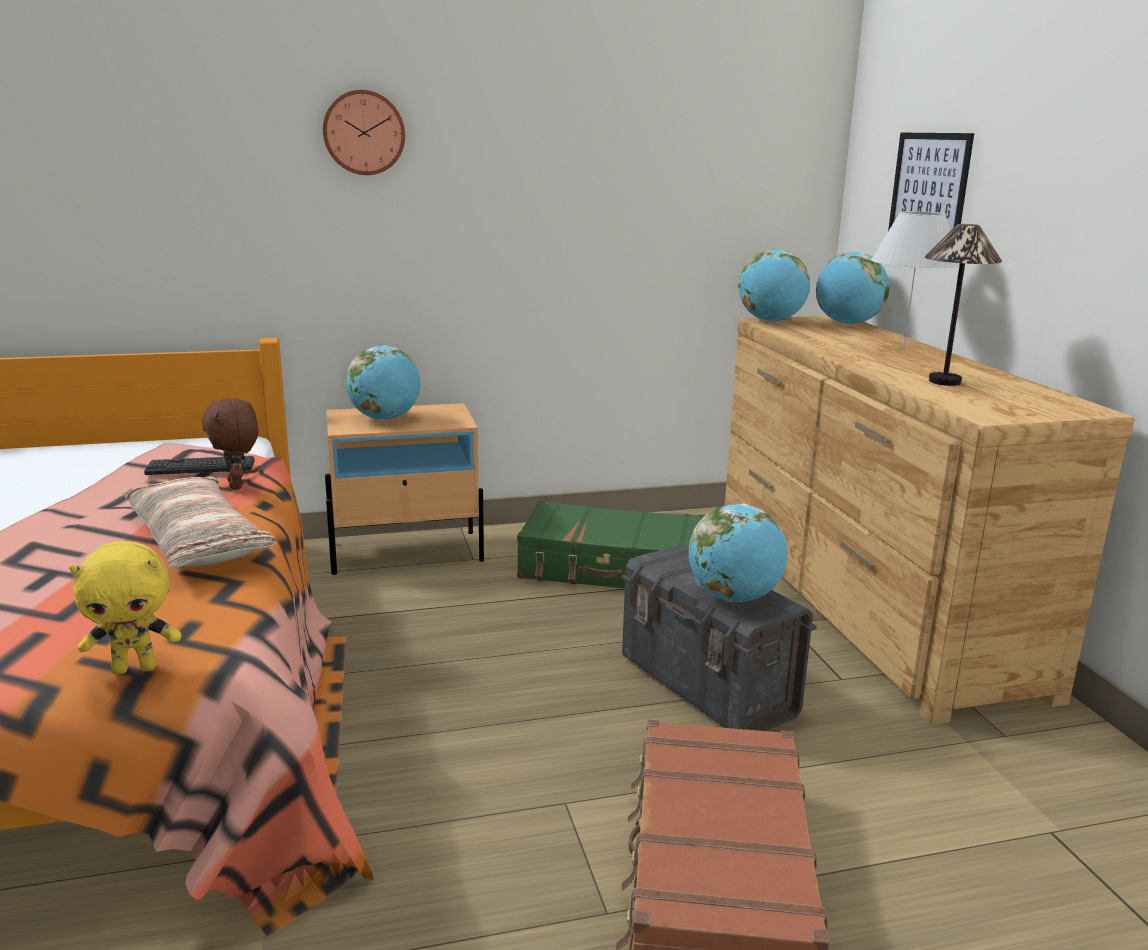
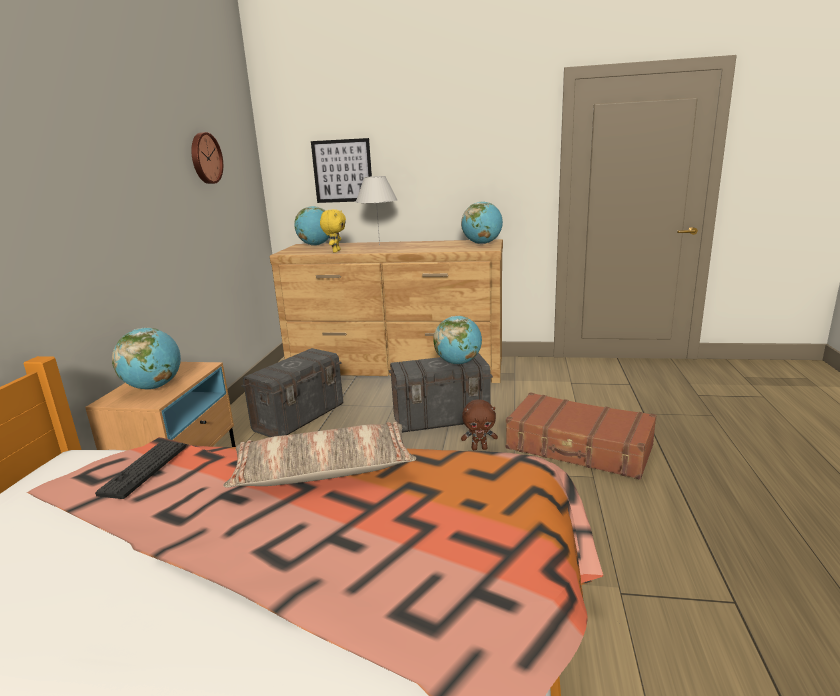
camera: 65 degrees left, 0 degrees up
yellow plush toy [69,541,181,675] -> yellow plush toy moved to [320,209,346,252]
brown plush toy [202,398,258,490] -> brown plush toy moved to [461,399,498,450]
wall clock [323,90,405,175] -> wall clock moved to [191,132,223,184]
green suitcase [517,501,705,588] -> grey storage box [241,348,343,437]
globe [738,250,810,322] -> globe moved to [461,202,503,244]
table lamp [925,224,1002,386] -> none

